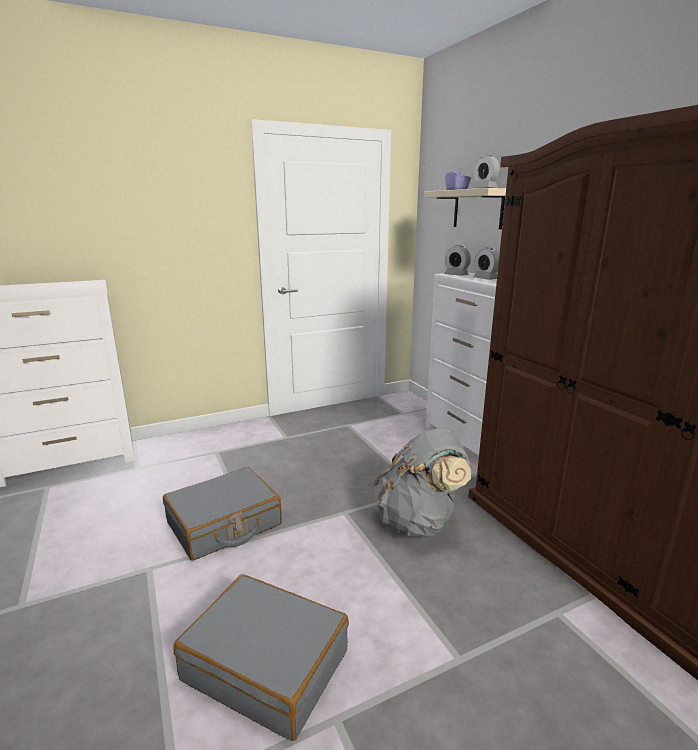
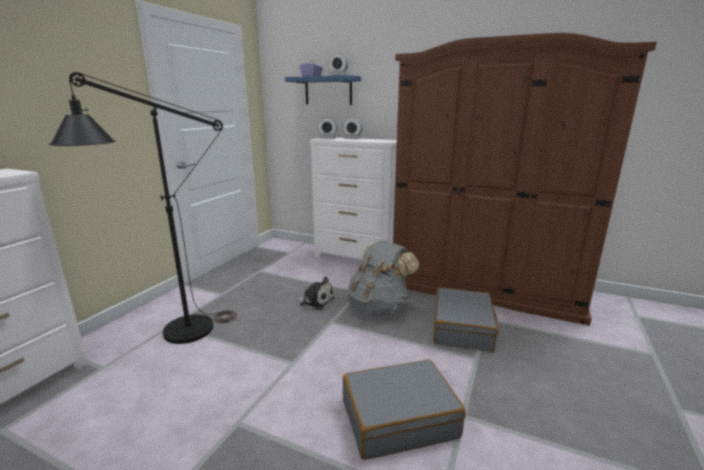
camera: 40 degrees left, 0 degrees up
grey suitcase [163,467,282,561] -> grey suitcase moved to [434,288,498,352]
beige shelf [424,188,506,229] -> blue shelf [285,75,361,105]
none -> black floor lamp [49,72,237,344]
none -> plush toy [294,277,334,310]

